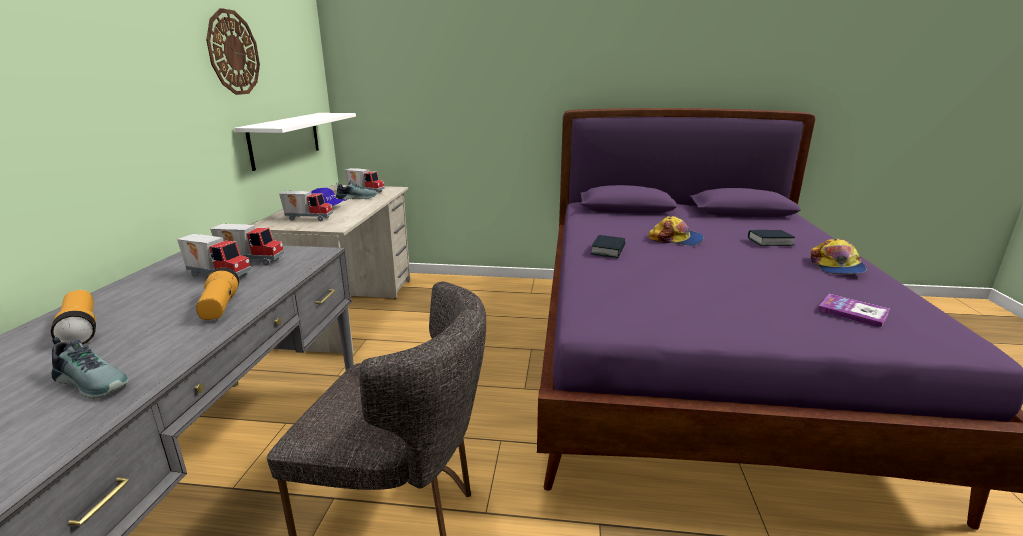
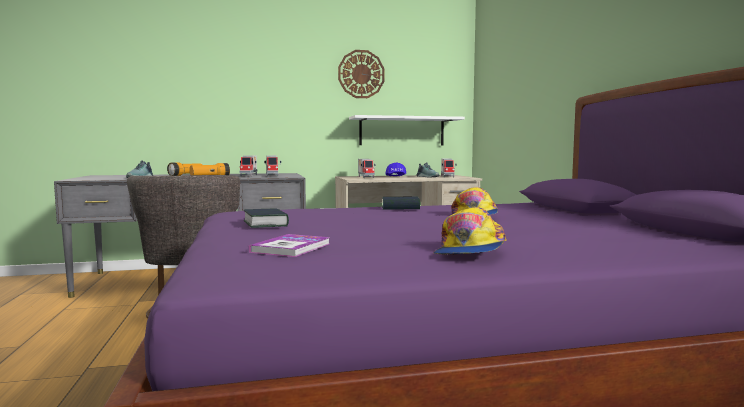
camera: 70 degrees right, 15 degrees down
book [748,230,795,246] -> book moved to [244,208,289,228]
cap [811,239,867,274] -> cap turned 60 degrees counterclockwise [434,207,507,255]

